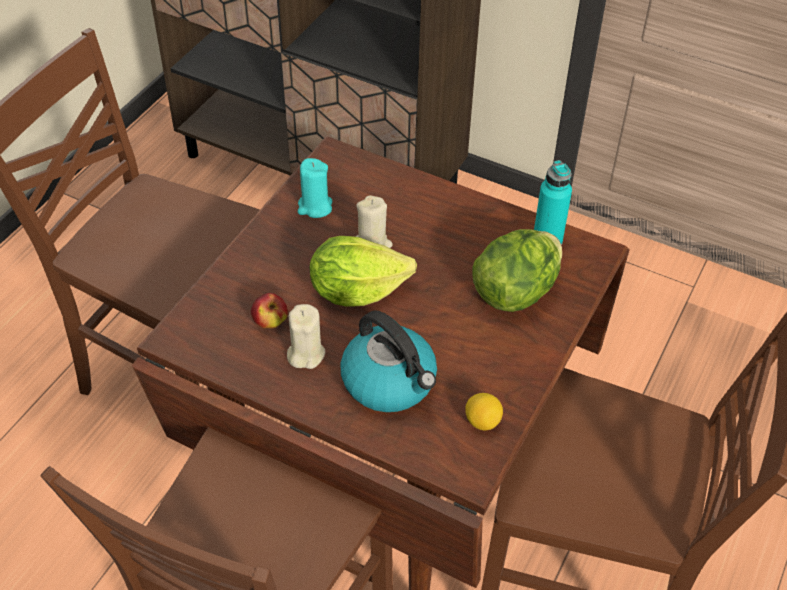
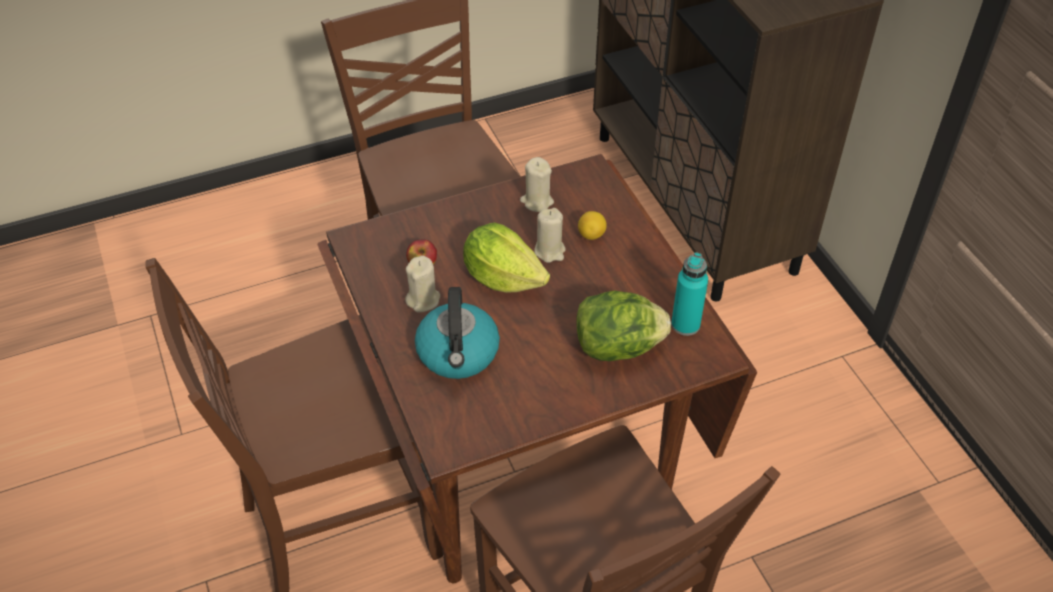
camera: 40 degrees right, 0 degrees up
turquoise candle [298,158,332,218] -> beige candle [520,157,554,212]
lemon [465,393,503,430] -> lemon moved to [578,211,607,240]

